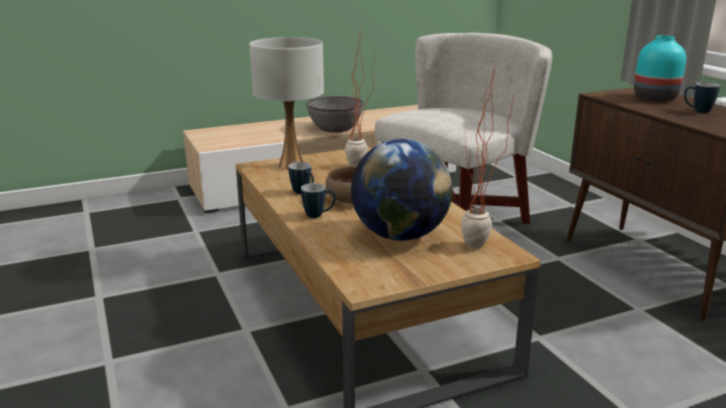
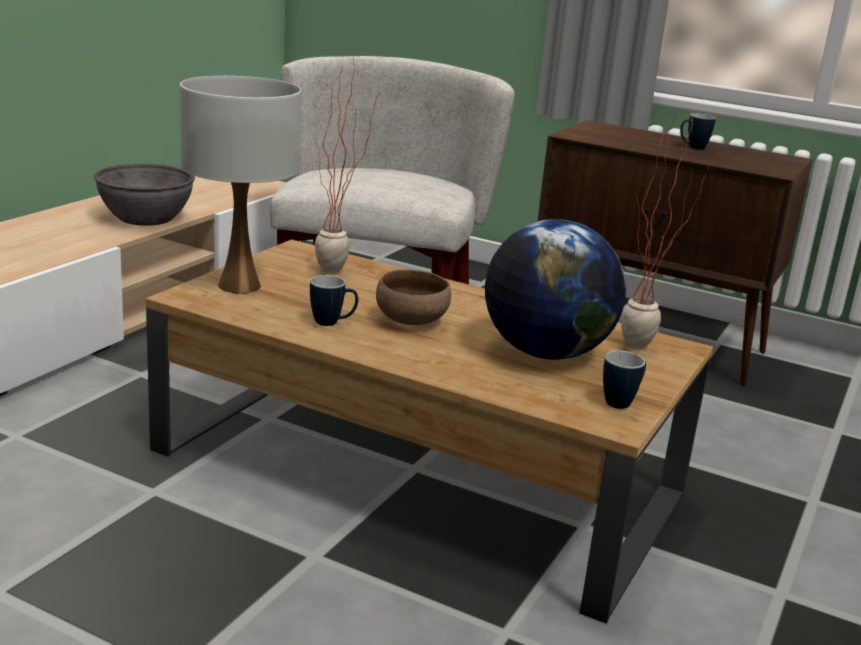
camera: 40 degrees left, 0 degrees up
mug [301,183,336,218] -> mug moved to [603,351,646,409]
turquoise vase [634,35,686,102] -> none

